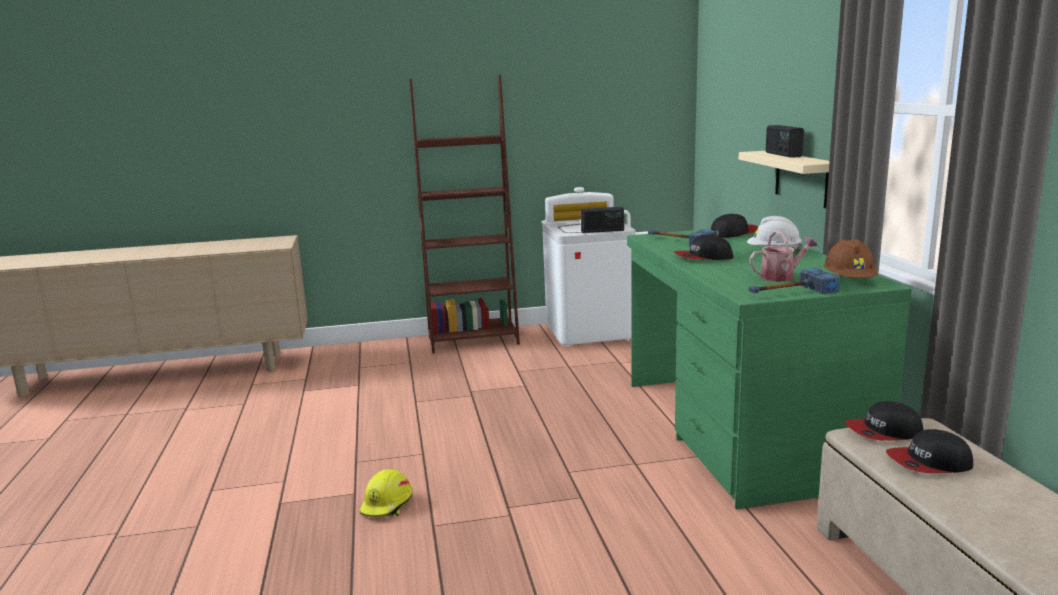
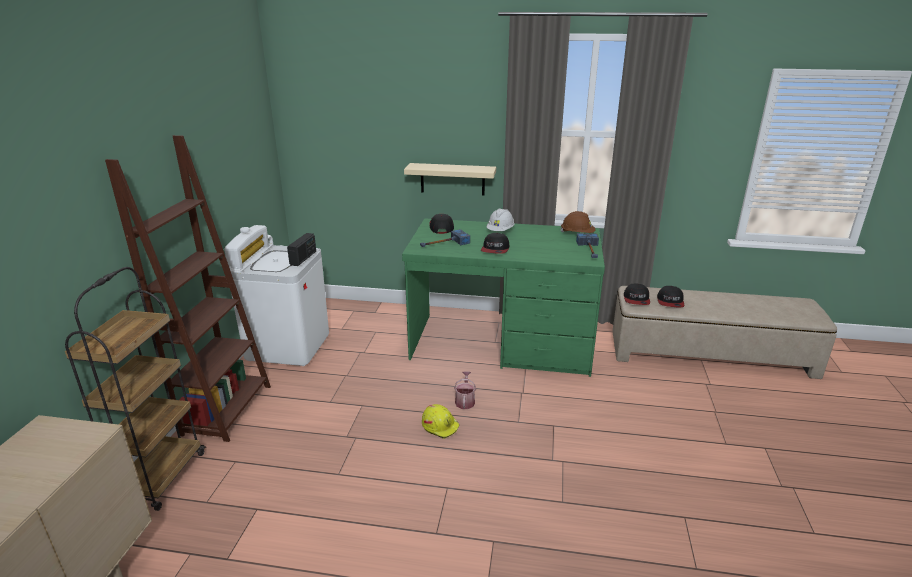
camera: 70 degrees left, 10 degrees up
yellow hard hat [360,468,413,518] -> yellow hard hat moved to [422,404,460,439]
watering can [750,231,818,282] -> watering can moved to [454,371,476,409]
radio [766,125,804,158] -> none
none -> brown cart [65,267,206,511]

